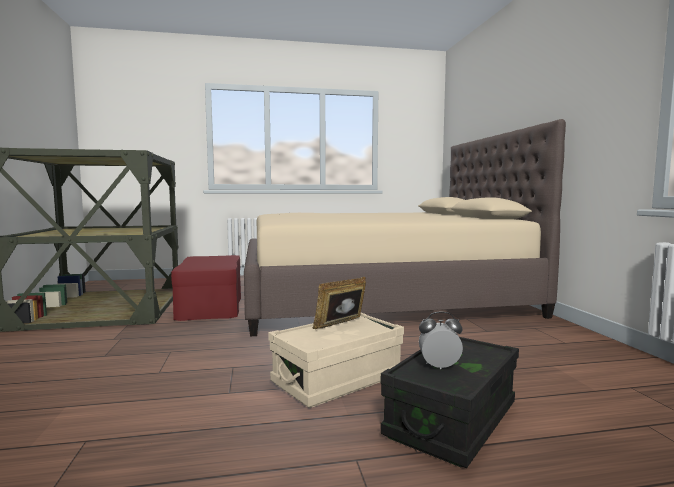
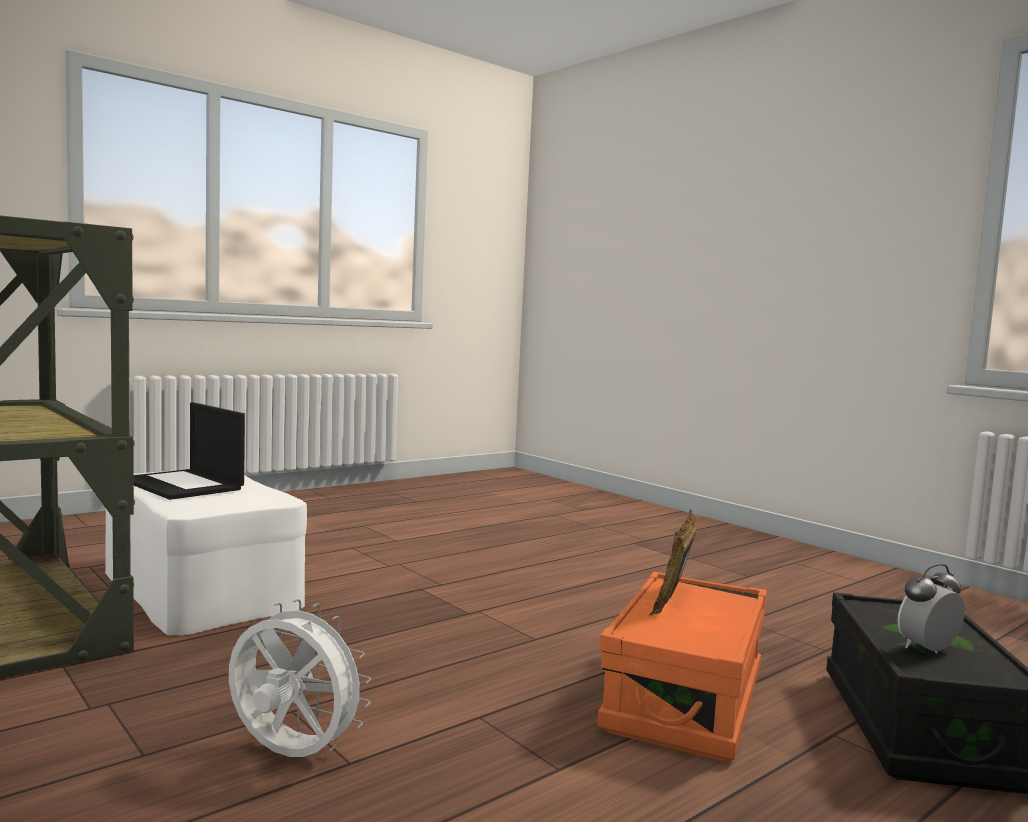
camera: 30 degrees left, 0 degrees up
red ottoman [171,255,241,321] -> white ottoman [105,470,307,635]
beige bed [244,119,566,336] -> none
beige storage box [268,313,404,407] -> orange storage box [597,572,767,761]
none -> laptop [134,402,245,500]
none -> white fan [229,599,371,757]

